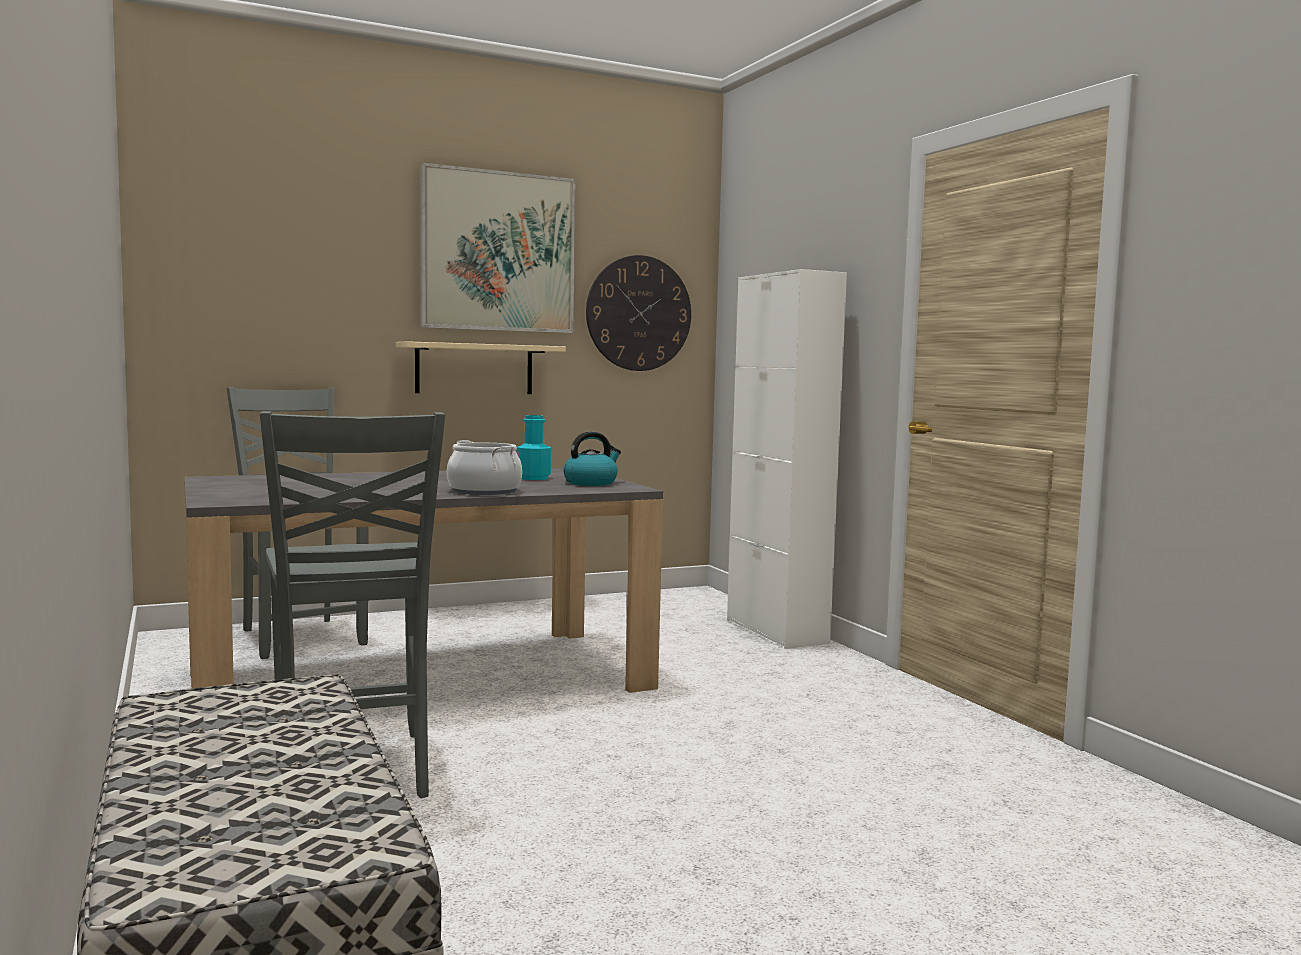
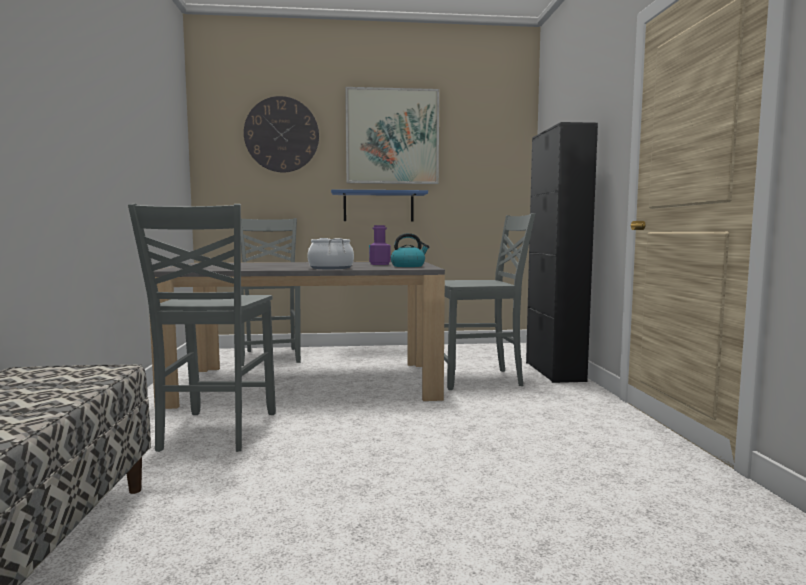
camera: 20 degrees right, 0 degrees up
beige shelf [396,341,566,394] -> blue shelf [331,189,428,221]
turquoise bottle [516,415,551,480] -> purple bottle [369,225,390,265]
wall clock [586,255,691,371] -> wall clock moved to [244,96,319,172]
white cabinet [727,269,847,649] -> black cabinet [526,122,598,383]
none -> grey chair [444,213,535,390]

